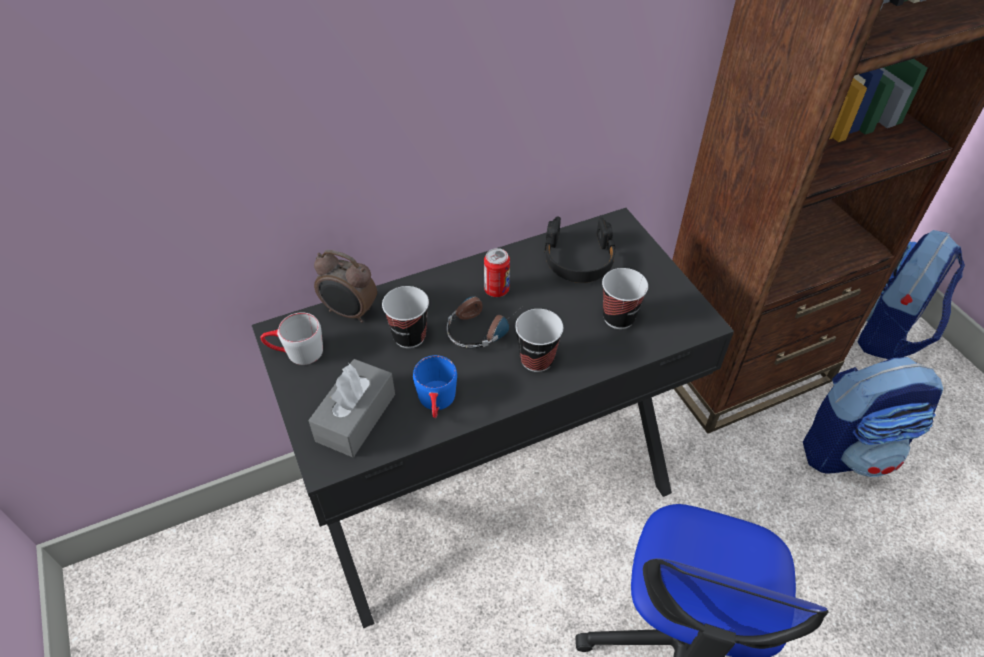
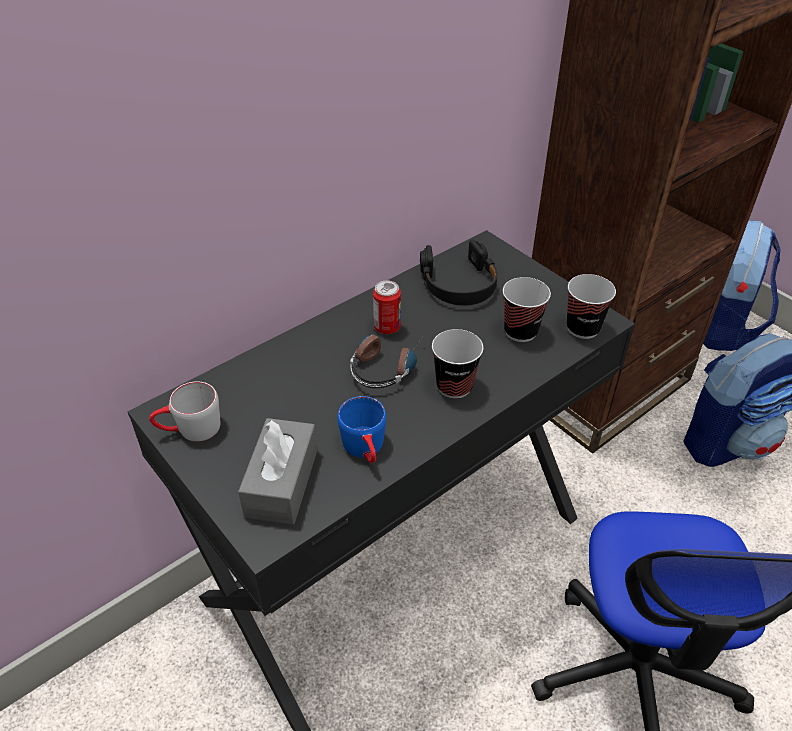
camera: 15 degrees left, 5 degrees down
alarm clock [314,250,377,323] -> none
cup [382,286,429,348] -> cup moved to [567,274,616,339]

